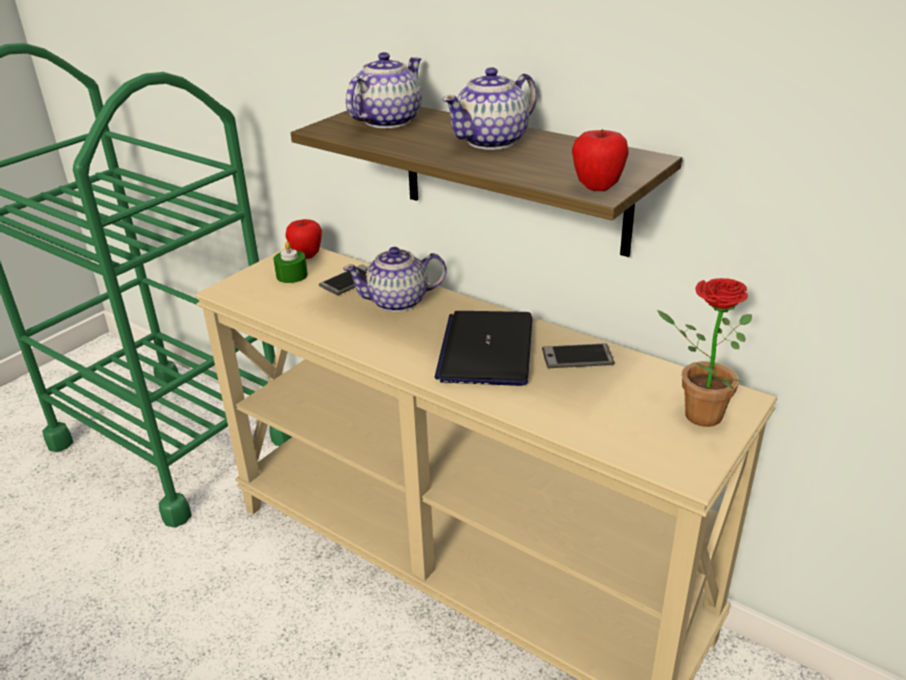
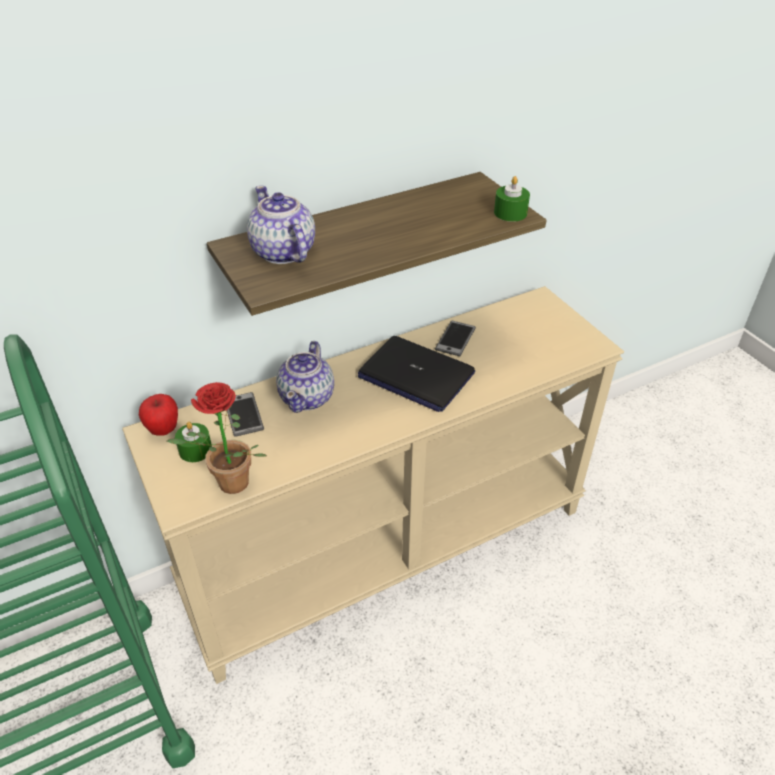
camera: 65 degrees left, 10 degrees up
teapot [442,67,537,150] -> none
apple [572,128,628,191] -> green candle [494,176,530,222]
potted plant [657,278,752,427] -> potted plant moved to [167,382,267,494]

